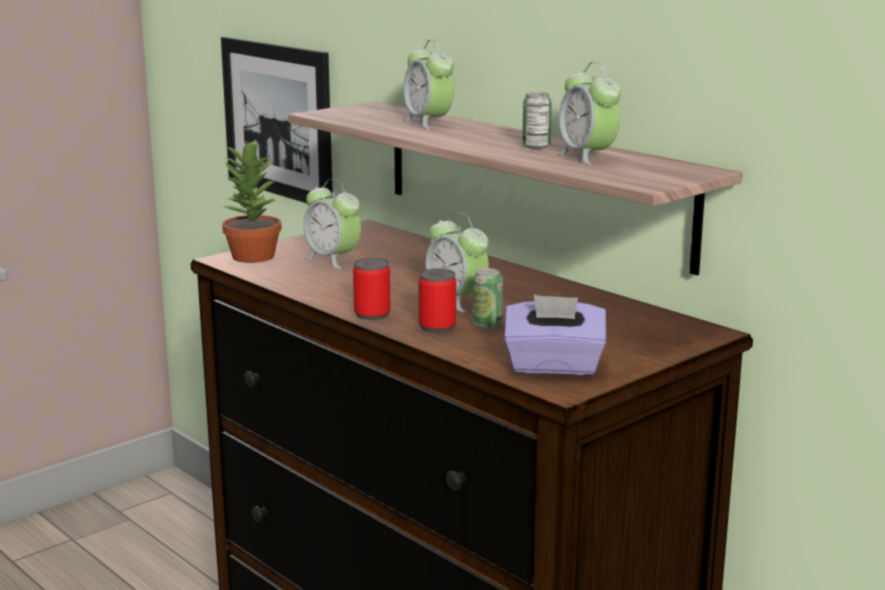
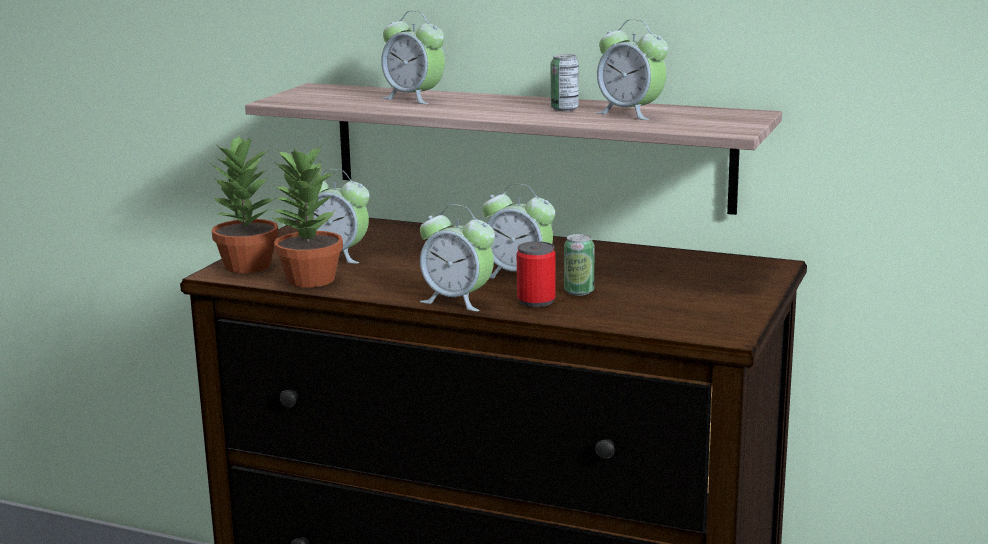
camera: 25 degrees left, 0 degrees up
picture [221,37,333,203] -> none
can [353,258,391,320] -> alarm clock [420,204,495,311]
purple tissue box [504,295,606,375] -> none
none -> potted plant [271,145,343,287]

